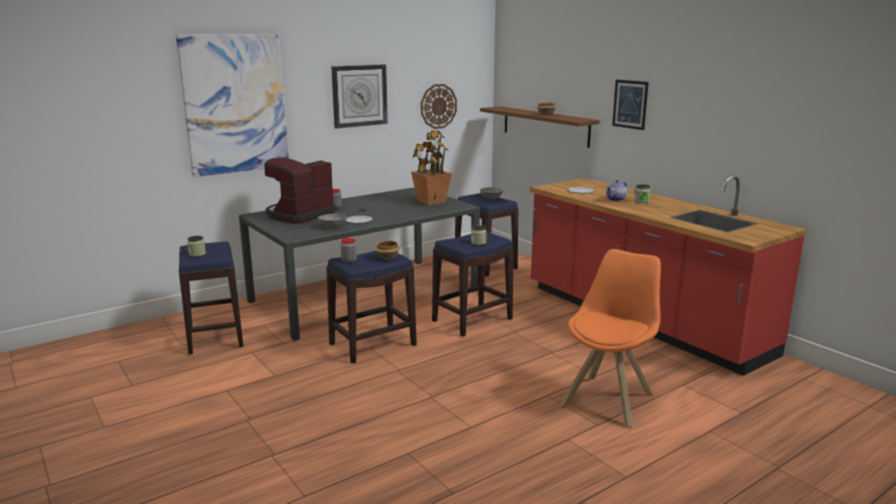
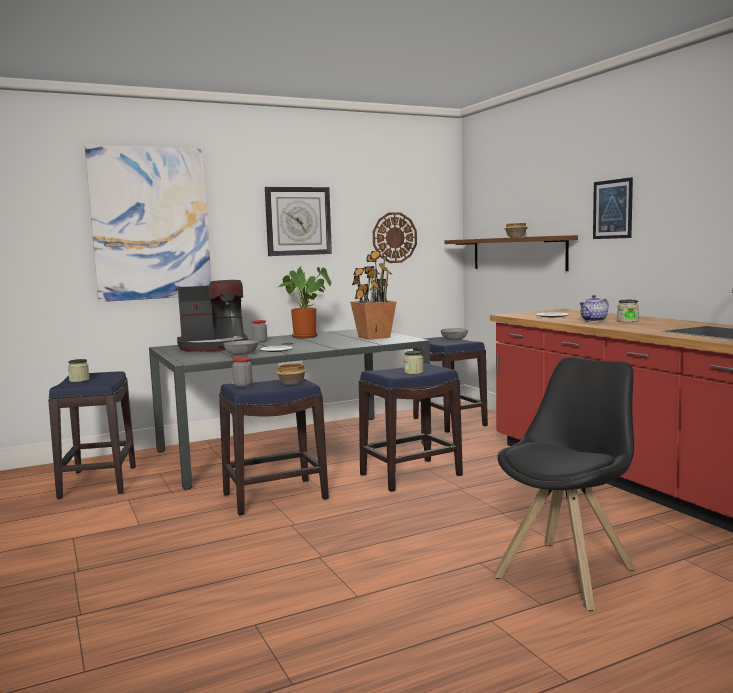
camera: 10 degrees right, 10 degrees down
coffee machine [264,157,336,224] -> coffee machine turned 150 degrees counterclockwise [177,280,248,352]
orange chair [560,249,661,428] -> black chair [493,357,636,611]
none -> potted plant [279,266,331,339]

